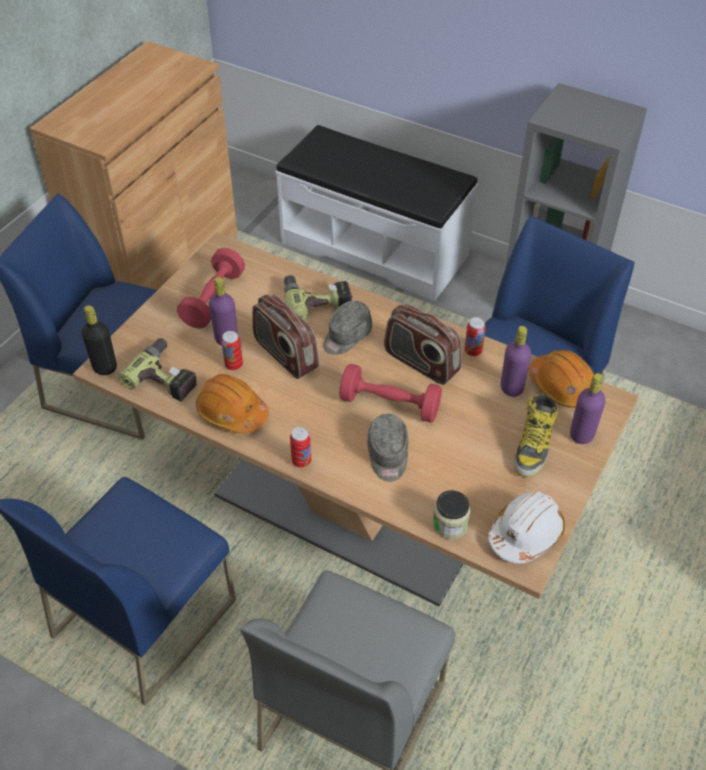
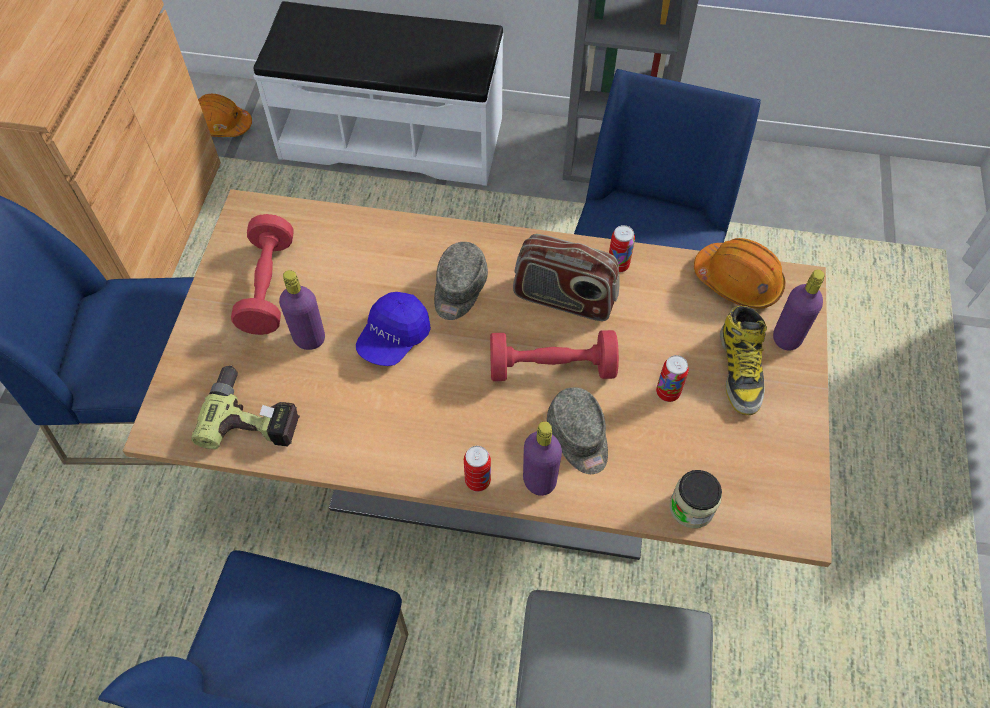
camera: 20 degrees left, 10 degrees up
black bottle [81,305,117,375] -> none
orange hard hat [196,374,269,434] -> orange hard hat moved to [198,94,252,137]
can [221,331,243,370] -> can moved to [656,355,689,402]
radio [252,294,319,379] -> blue cap [356,292,431,366]
power drill [284,275,353,322] -> none
white hard hat [488,491,565,563] -> none
purple bottle [501,326,531,397] -> purple bottle moved to [523,421,562,496]

